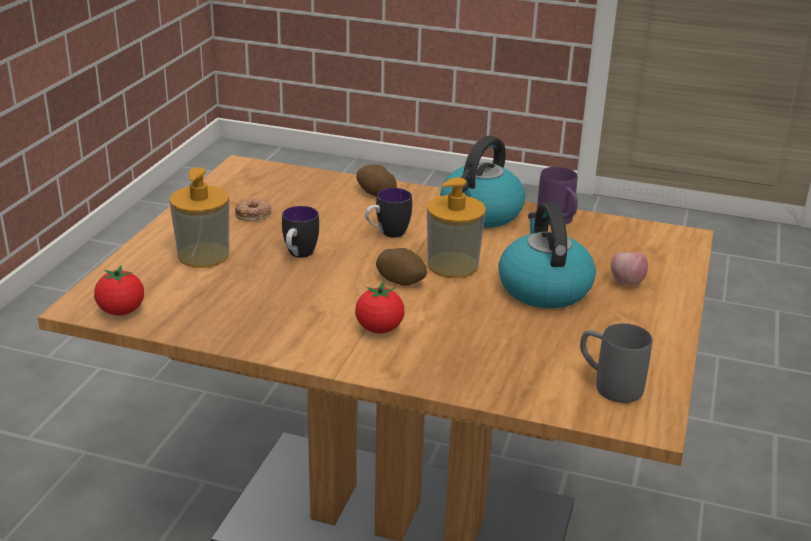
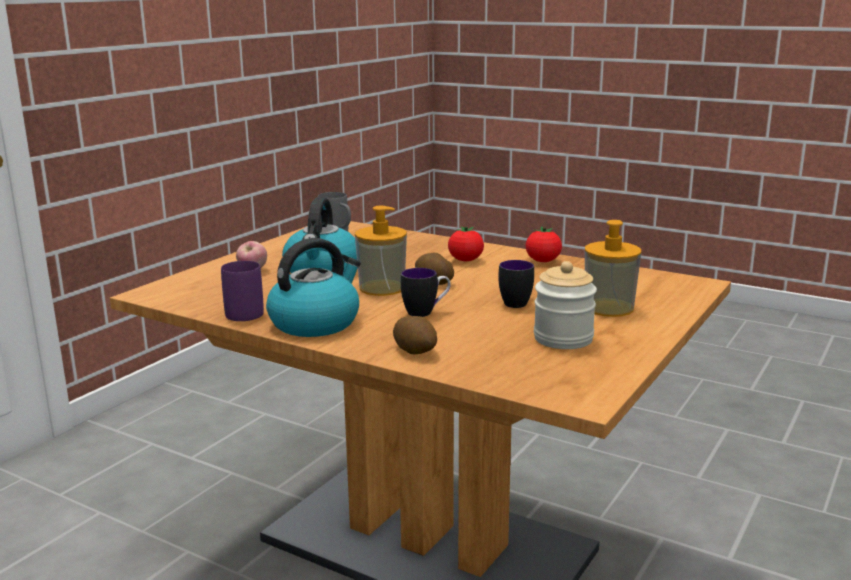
camera: 165 degrees left, 10 degrees down
tomato [94,266,144,316] -> tomato moved to [526,226,562,262]
donut [235,199,271,221] -> jar [534,261,597,349]

